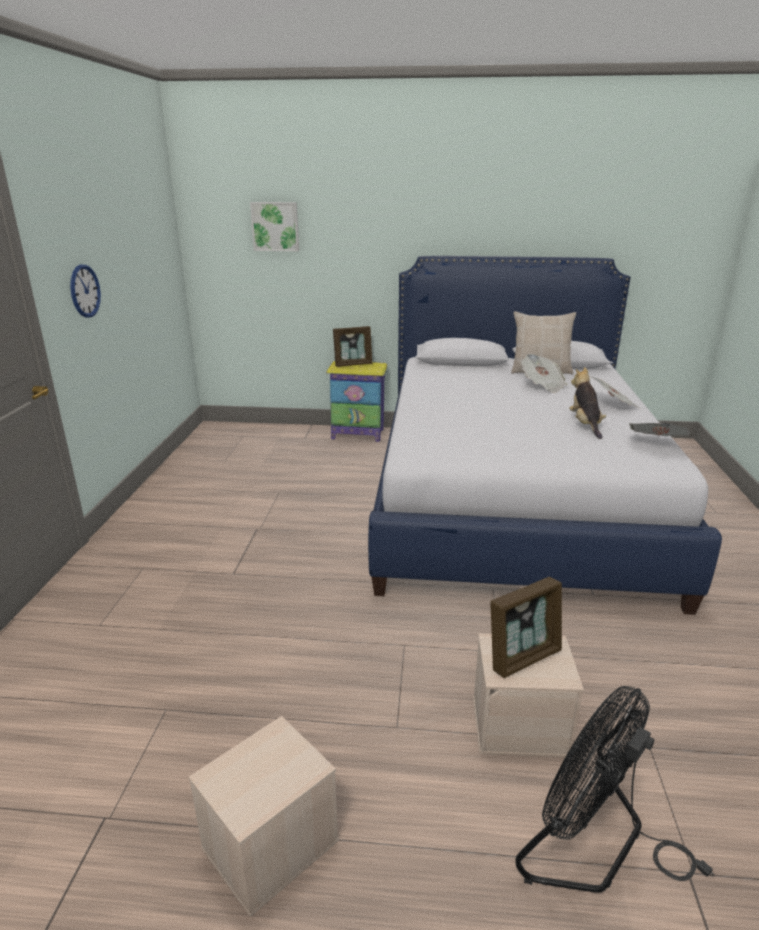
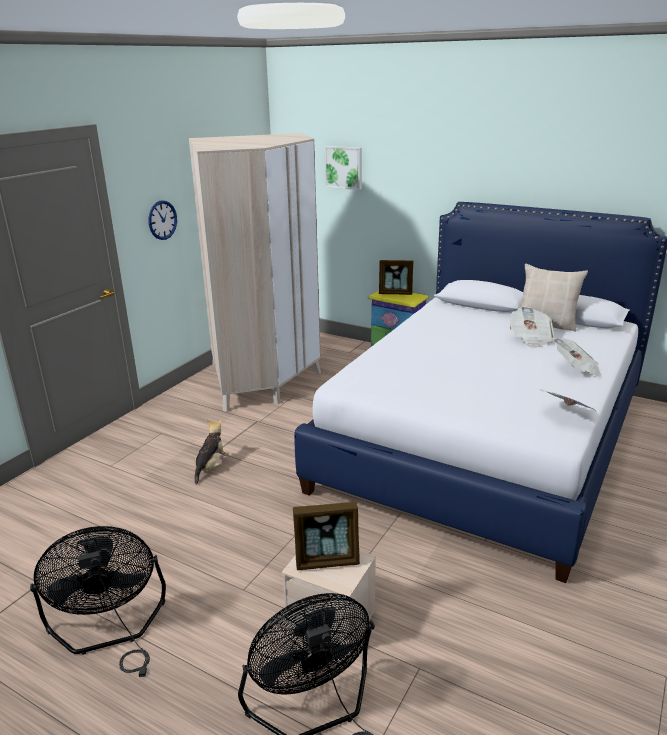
camera: 25 degrees right, 0 degrees up
beige storage box [188,716,339,917] -> black fan [30,526,166,678]
plush toy [570,367,606,439] -> plush toy moved to [195,419,229,485]
none -> beige wardrobe [189,133,321,412]

